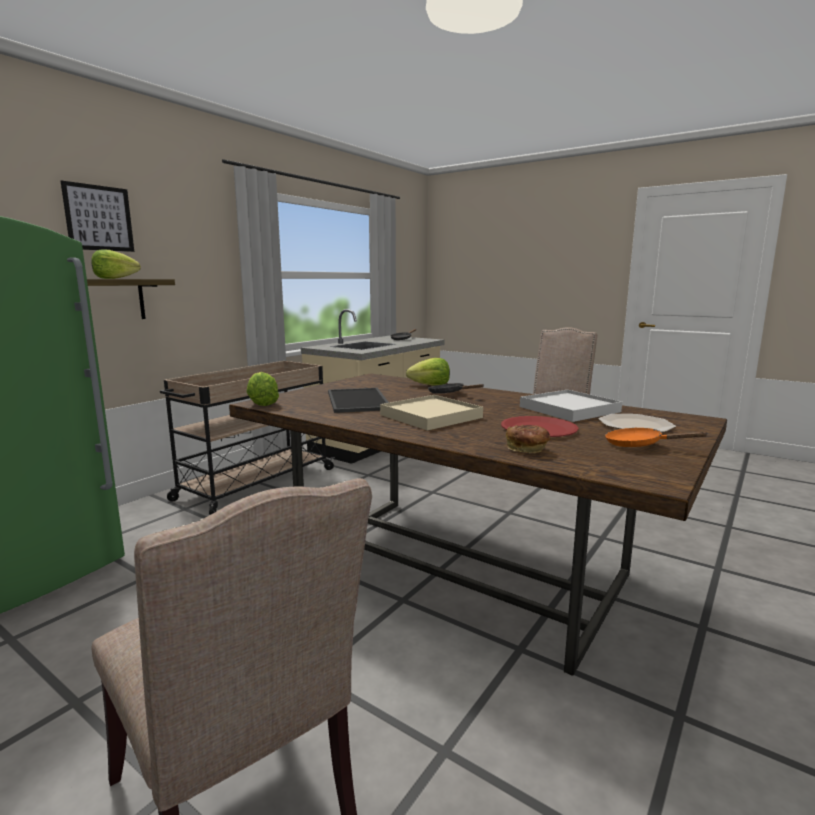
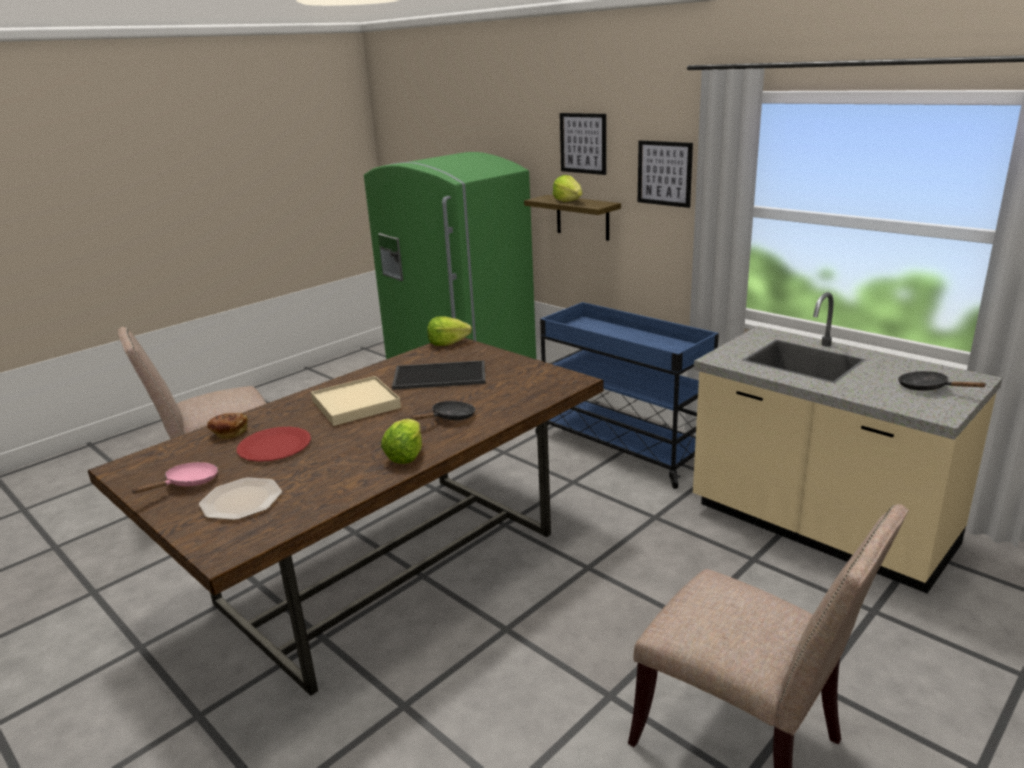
camera: 100 degrees right, 10 degrees up
beige cart [160,361,335,515] -> blue cart [535,302,719,489]
lettuce [406,358,450,386] -> lettuce moved to [381,419,422,464]
white tray [520,390,622,422] -> none
orange frying pan [605,427,709,447] -> pink frying pan [131,462,218,494]
none -> picture [638,140,693,208]

